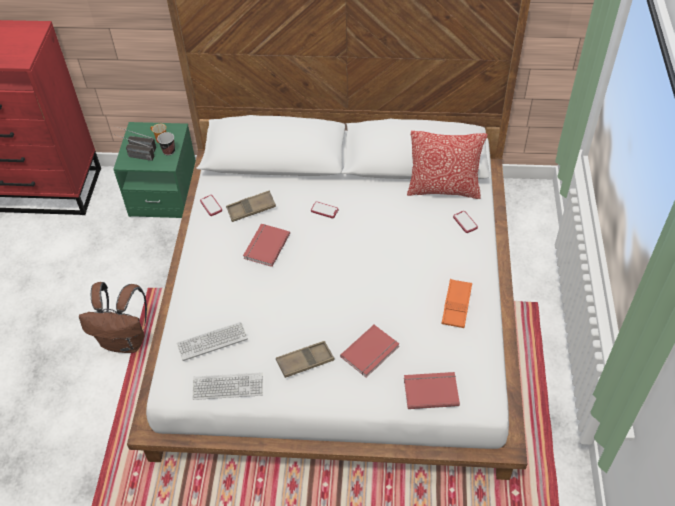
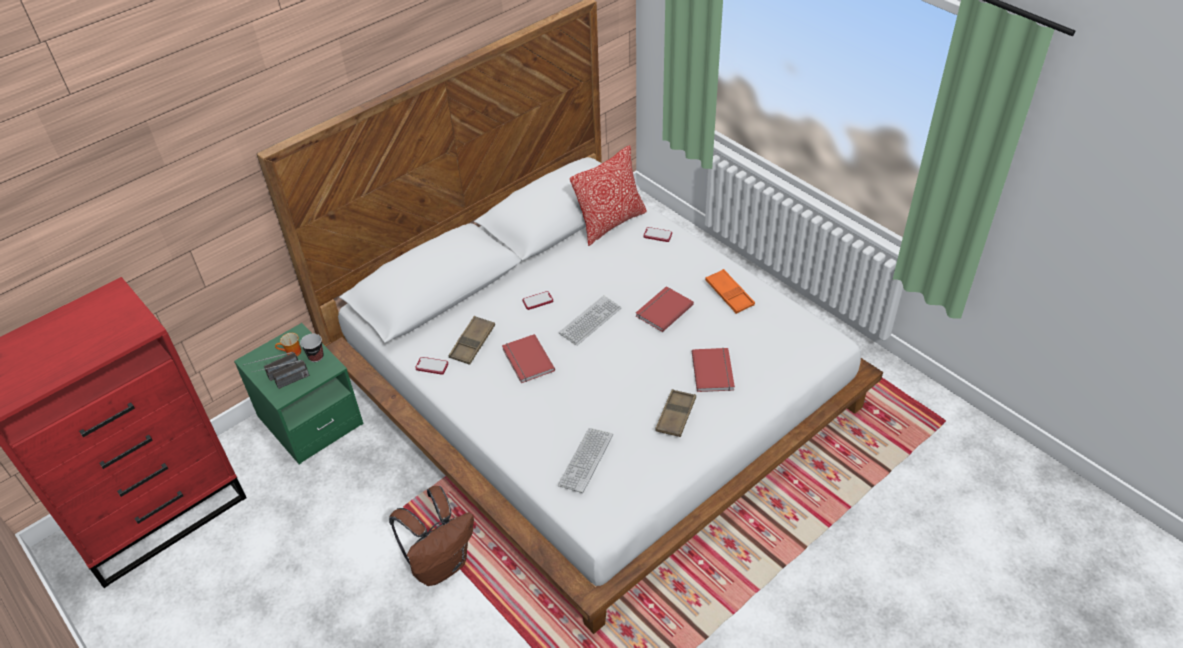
camera: 45 degrees left, 5 degrees down
keyboard [193,372,263,400] -> keyboard moved to [559,295,621,346]
red book [404,372,460,409] -> red book moved to [636,286,694,332]

